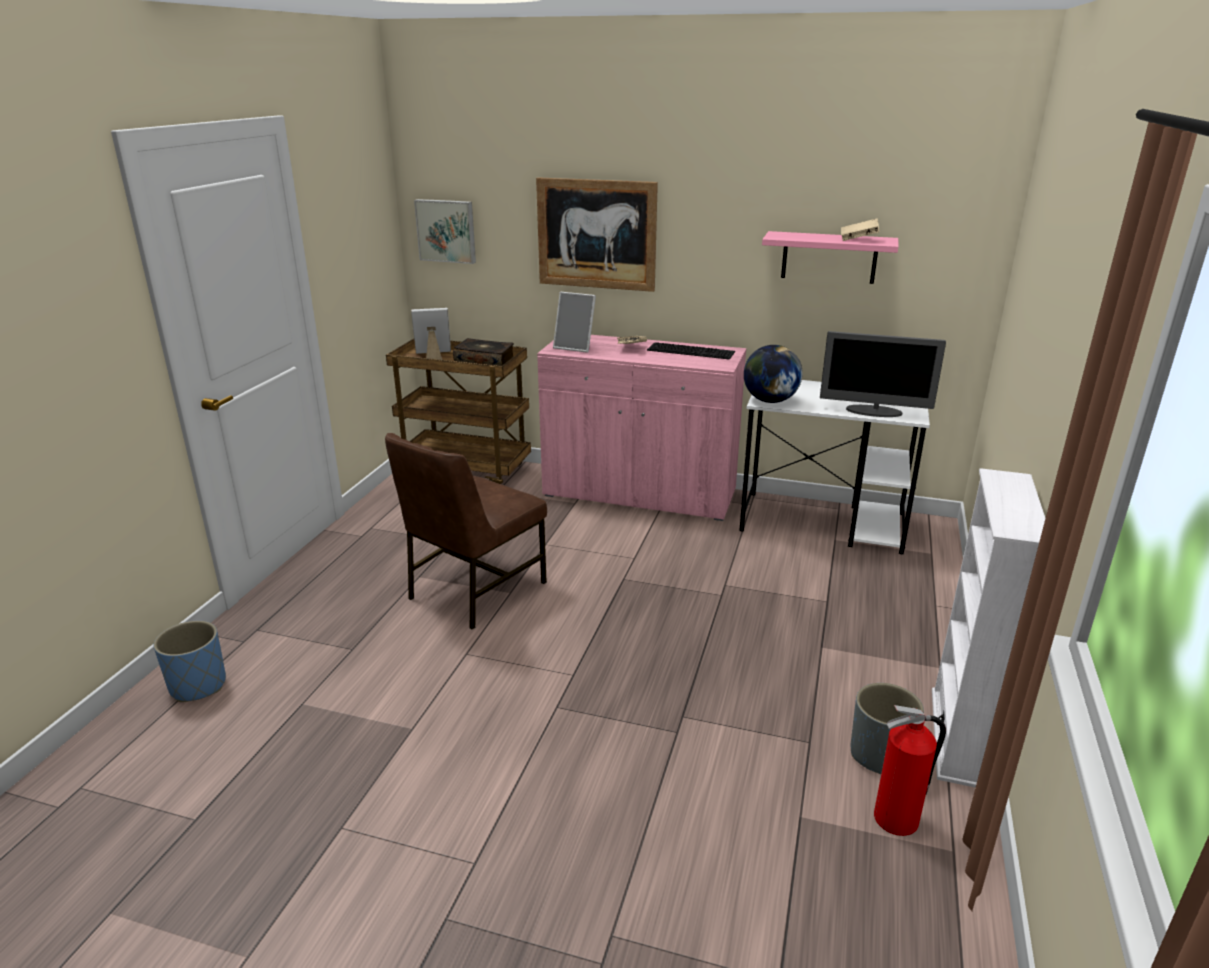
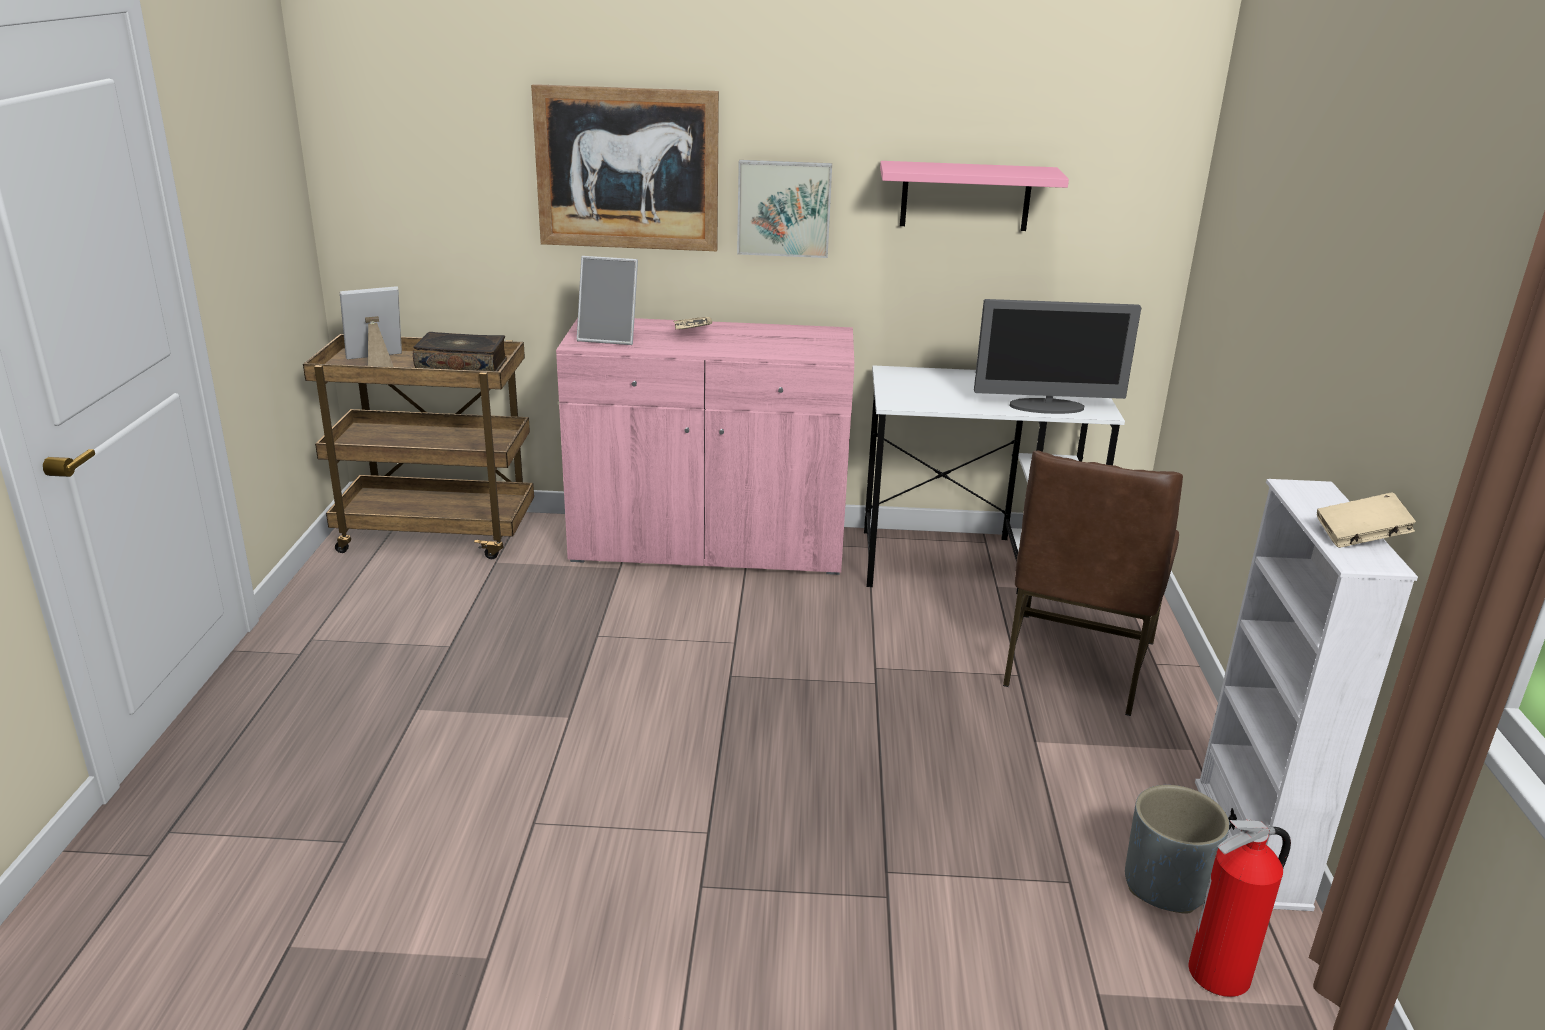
camera: 15 degrees left, 0 degrees up
blue planter [153,621,226,702] -> none
brown chair [385,433,547,630] -> brown chair moved to [1003,450,1183,716]
picture [414,199,476,264] -> picture moved to [737,160,832,258]
keyboard [647,342,735,360] -> none
globe [744,345,803,403] -> none
beige book [841,218,879,241] -> beige book moved to [1317,492,1416,548]

